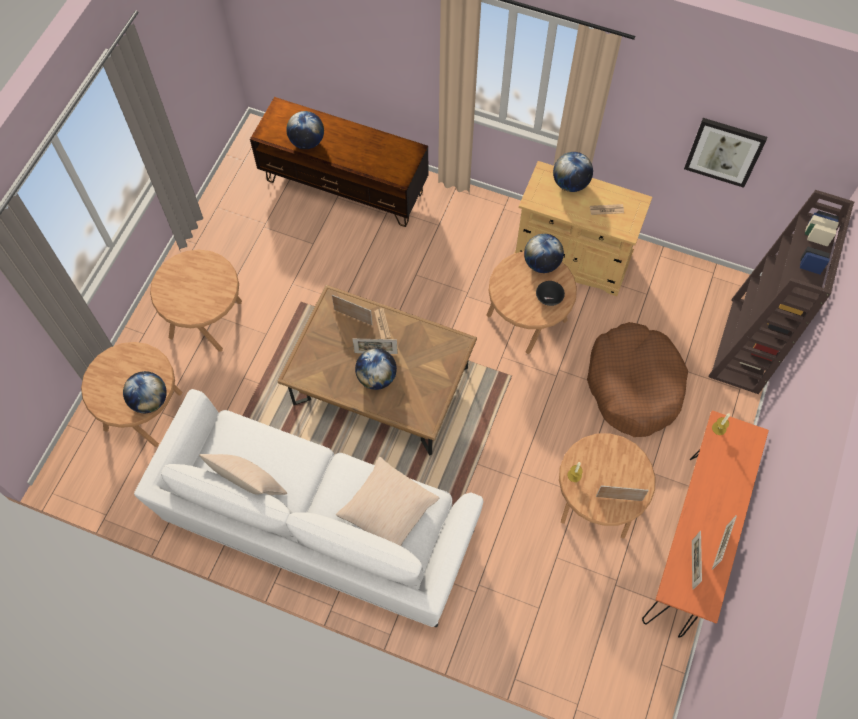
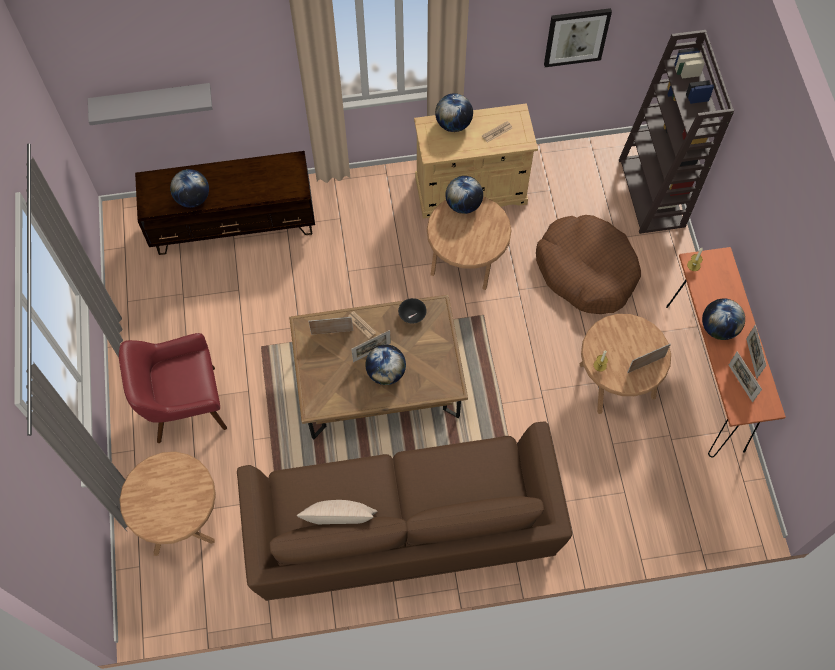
camera: 30 degrees left, 0 degrees up
globe [123,371,167,413] -> globe moved to [702,299,745,340]
white sofa [134,389,483,627] -> brown sofa [237,422,572,601]
brown side table [150,250,242,352] -> red armchair [119,333,227,443]
beige pillow [336,457,440,546] -> none
black bowl [536,281,565,306] -> black bowl moved to [398,298,427,324]
none -> grey shelf [88,83,213,125]

